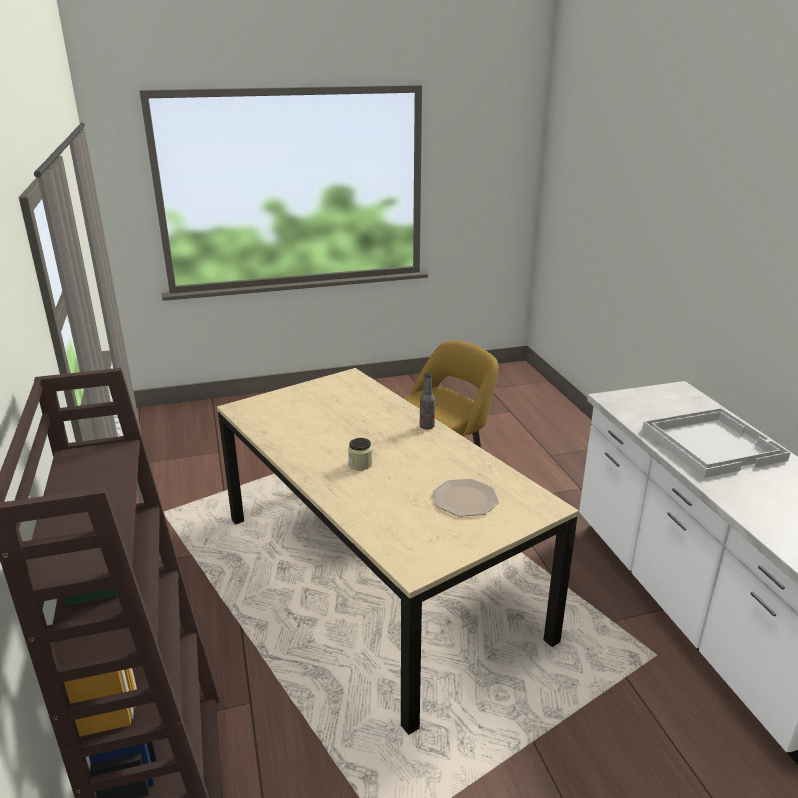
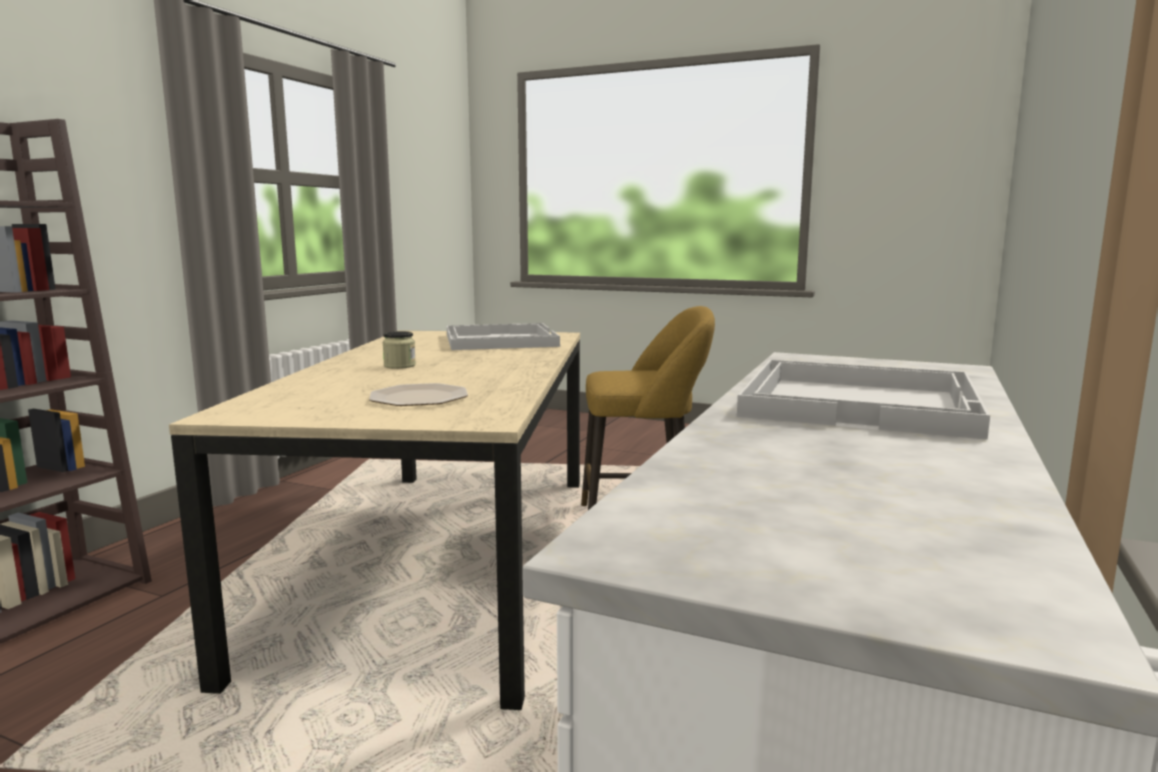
camera: 40 degrees right, 15 degrees down
bottle [420,373,435,430] -> none
none -> white tray [447,323,560,350]

